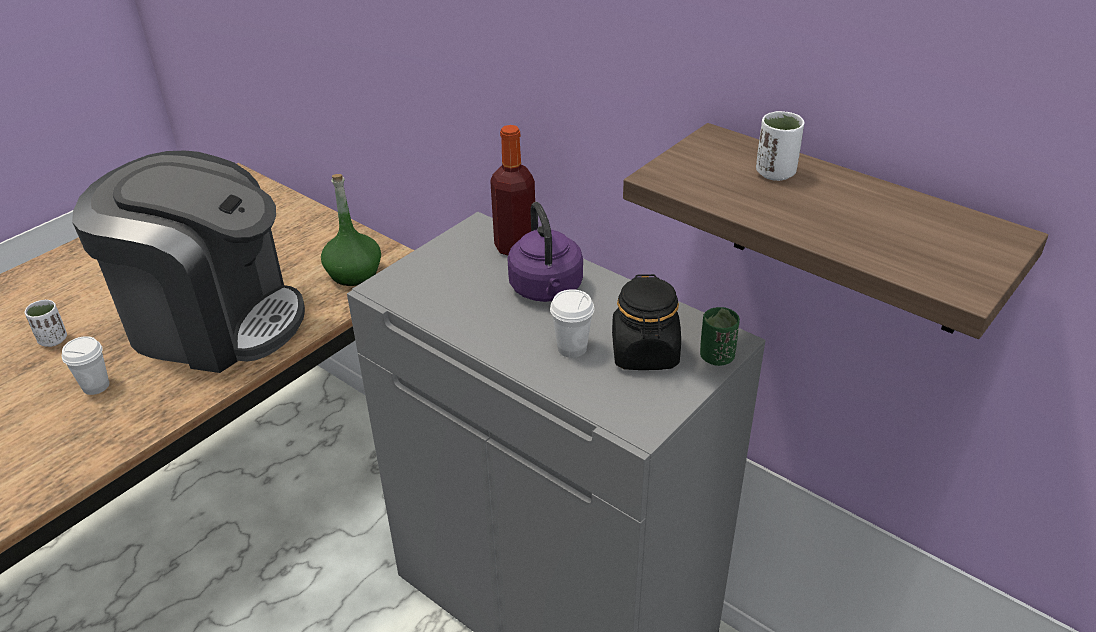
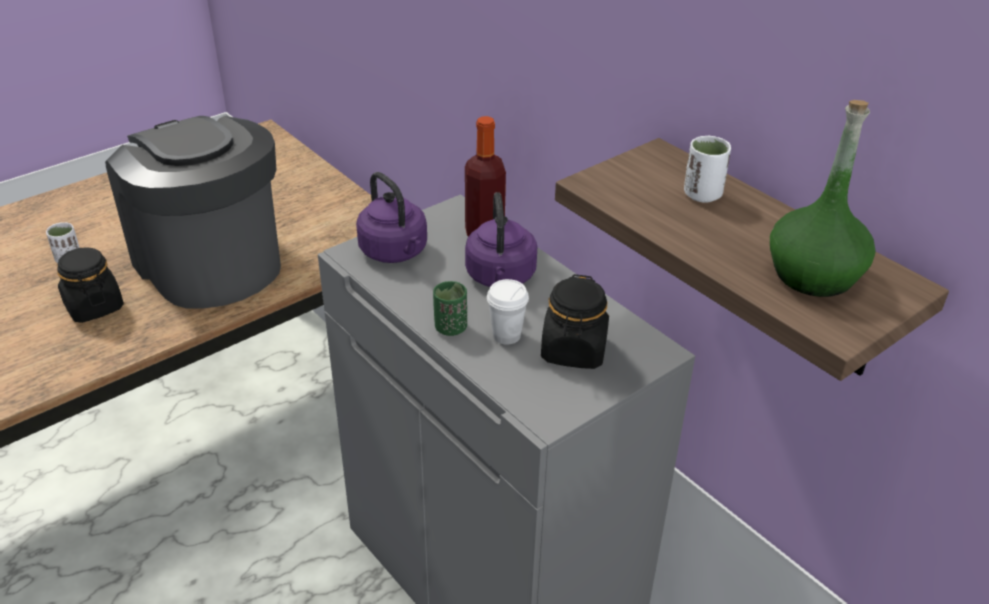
camera: 10 degrees right, 0 degrees up
white cup [62,336,109,395] -> black jar [57,247,124,323]
coffee machine [72,151,305,373] -> coffee machine turned 150 degrees counterclockwise [105,116,281,309]
green bottle [321,174,381,286] -> green bottle moved to [770,100,875,297]
green cup [700,307,740,366] -> green cup moved to [433,281,467,336]
none -> purple kettle [356,172,427,263]

